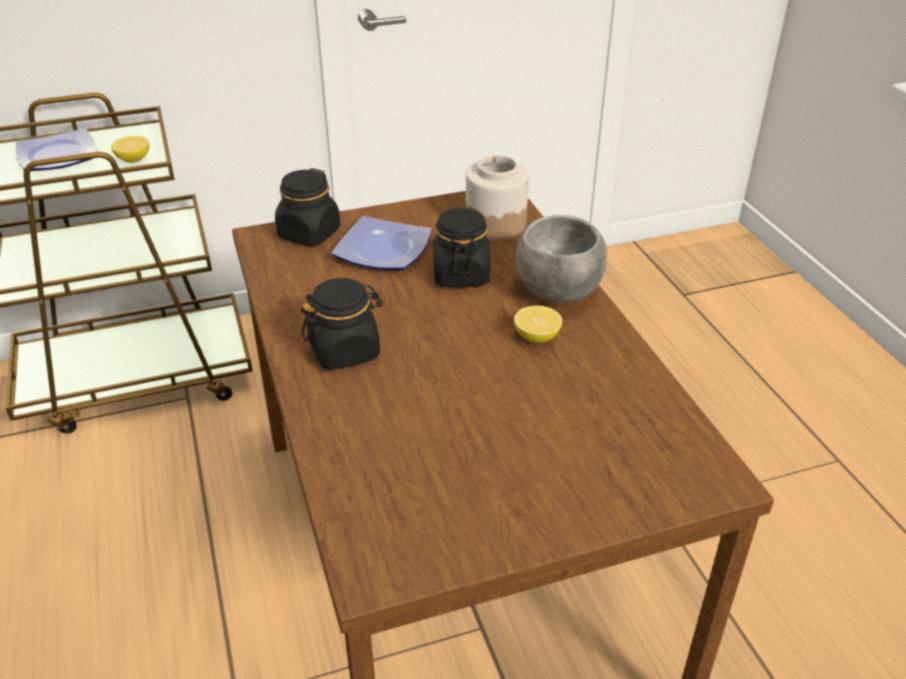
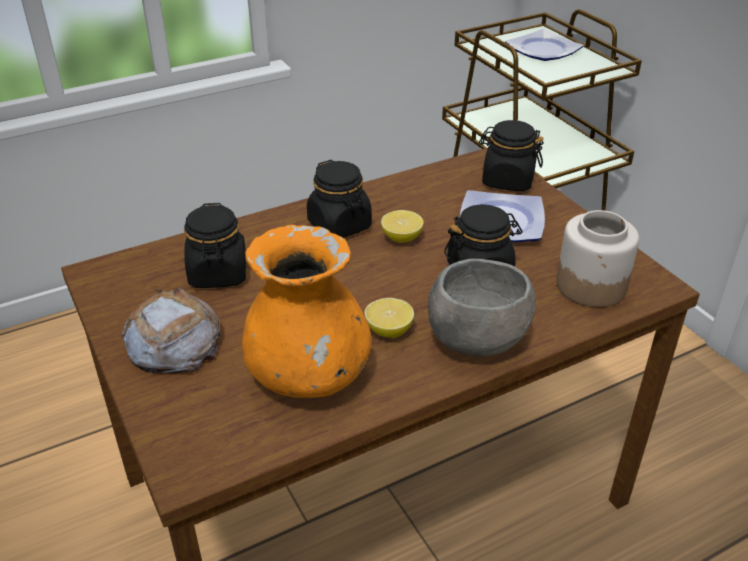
camera: 80 degrees right, 0 degrees up
lemon [111,136,150,163] -> lemon moved to [381,210,424,243]
none -> bread [121,287,220,374]
none -> black jar [184,203,246,288]
none -> orange vase [242,224,372,398]

